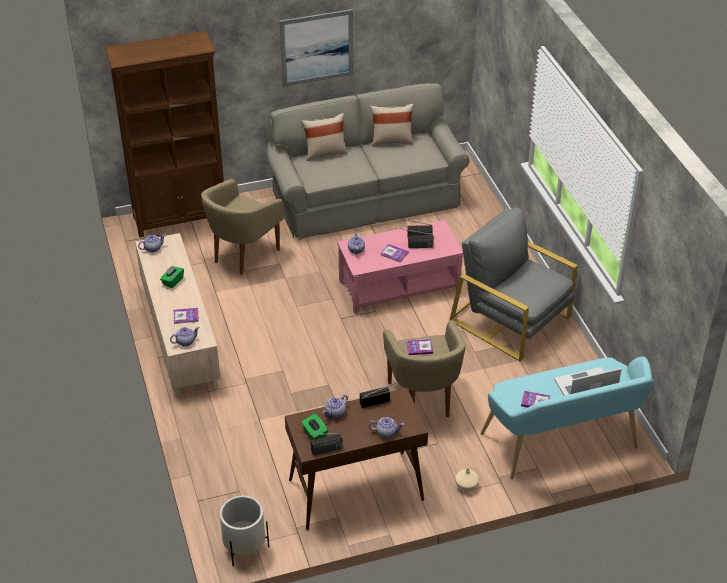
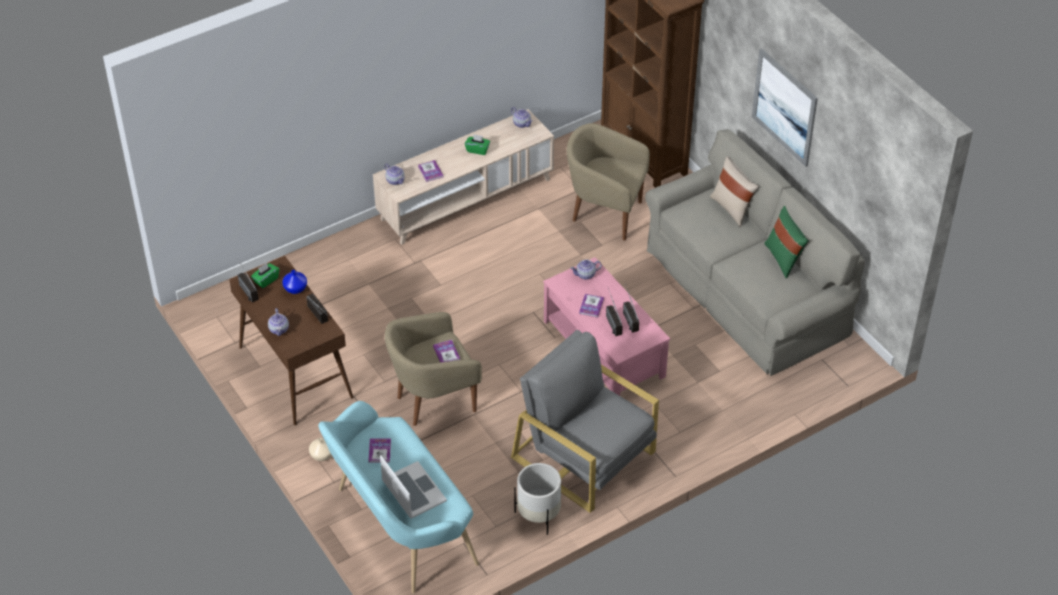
camera: 75 degrees right, 5 degrees up
white planter [220,495,269,567] -> white planter moved to [514,463,561,535]
teapot [323,395,348,419] -> blue vase [282,270,307,294]
beige pillow [370,103,414,146] -> green pillow [764,205,809,279]
grey armchair [449,208,578,361] -> grey armchair turned 75 degrees counterclockwise [511,330,659,513]

